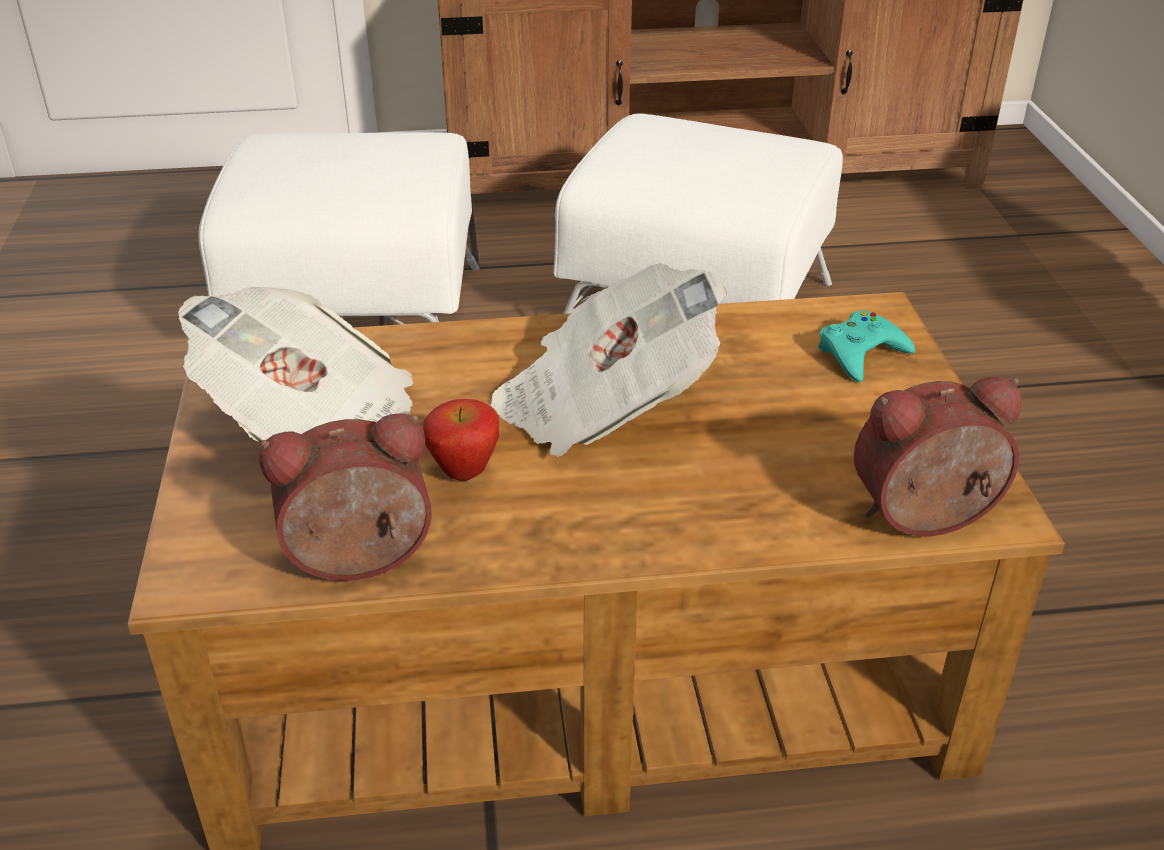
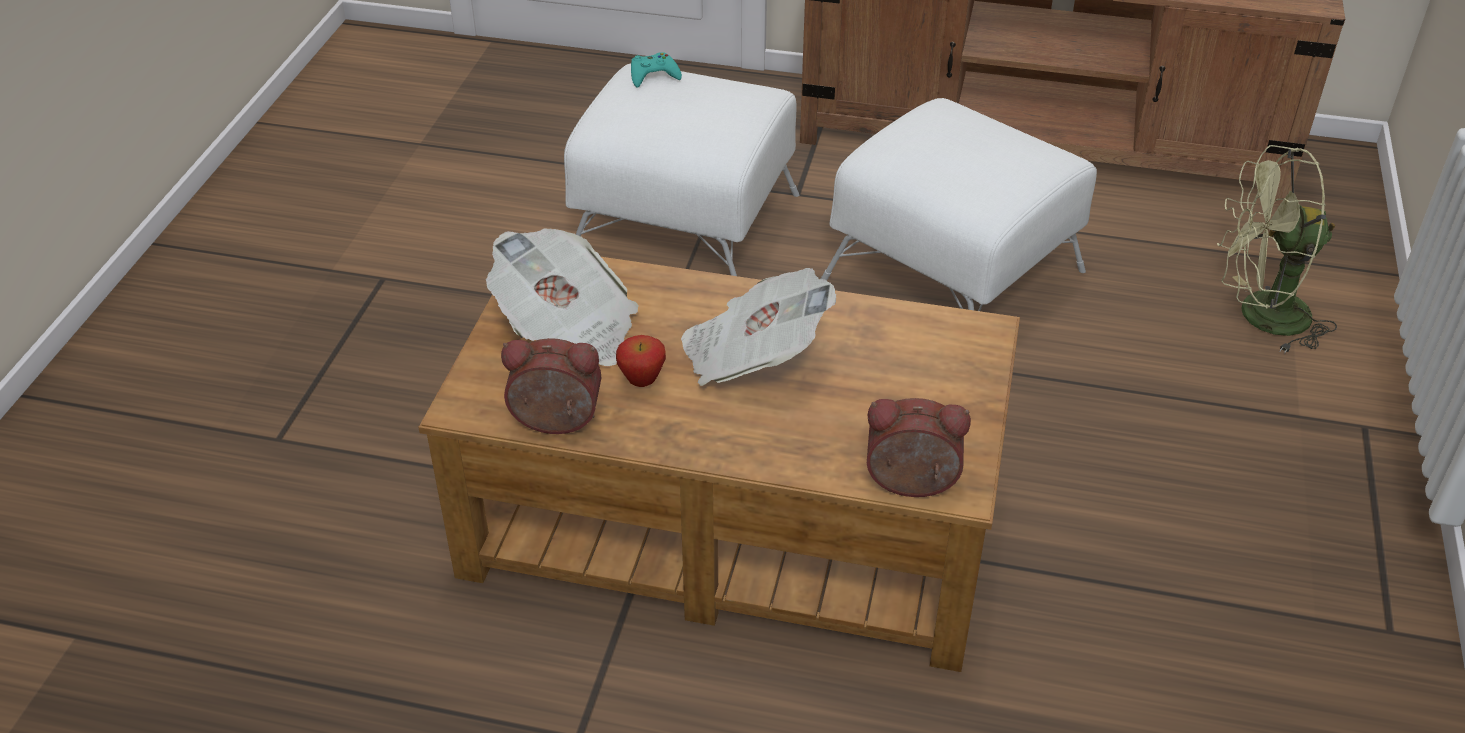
camera: 20 degrees right, 5 degrees up
turquoise game controller [818,311,915,382] -> turquoise game controller moved to [631,52,682,88]
none -> green fan [1217,145,1337,354]

